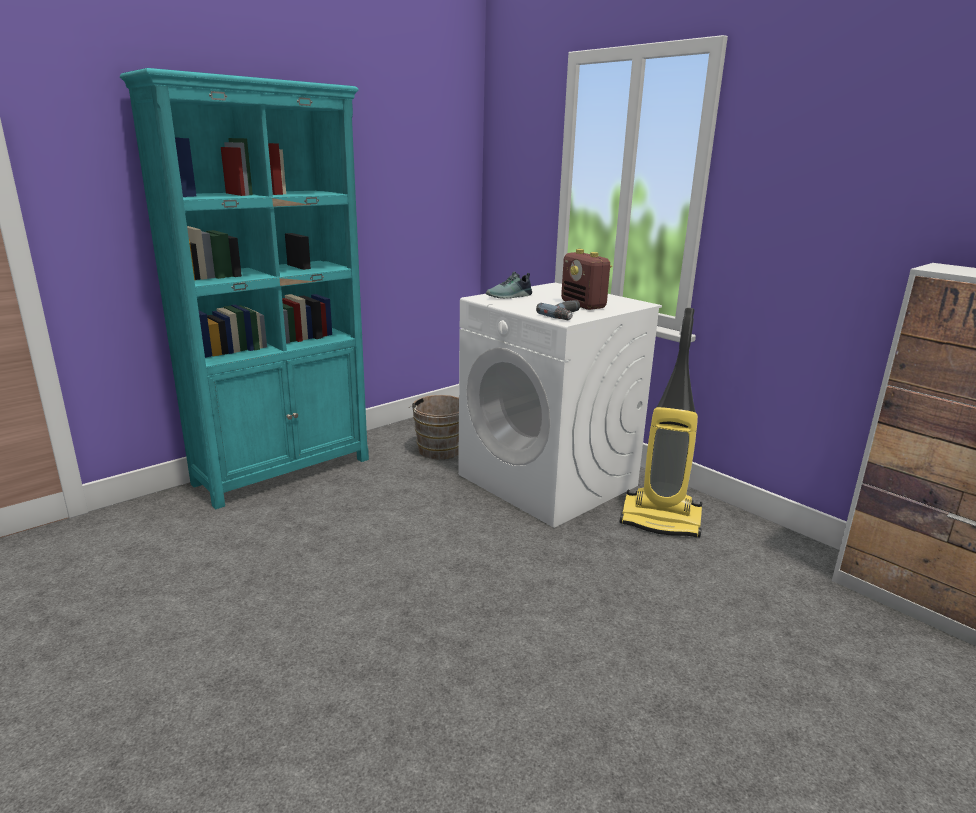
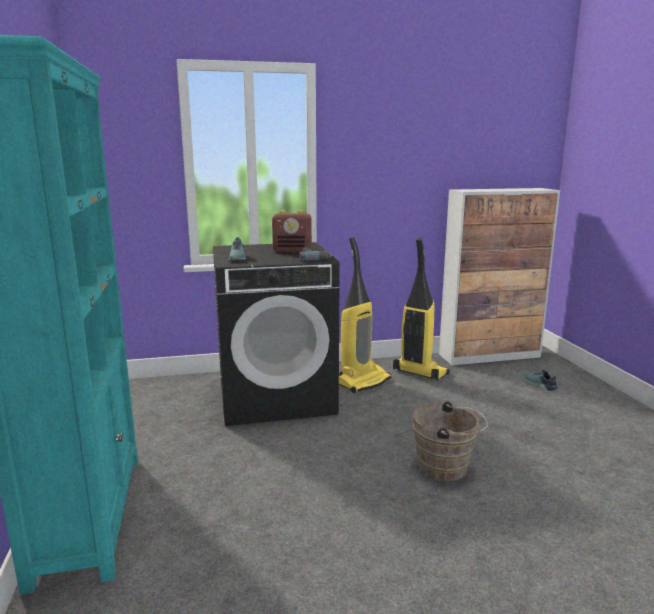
camera: 60 degrees left, 5 degrees down
brown bucket [409,395,459,460] -> brown bucket moved to [413,401,488,481]
white washing machine [458,283,662,528] -> black washing machine [213,242,340,426]
none -> vacuum cleaner [393,238,450,381]
none -> shoe [524,370,557,391]

